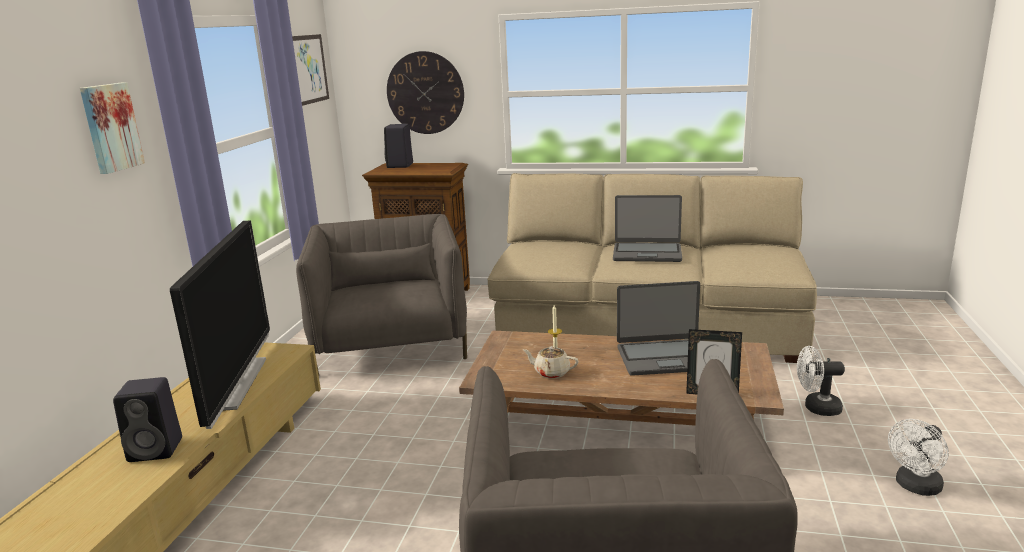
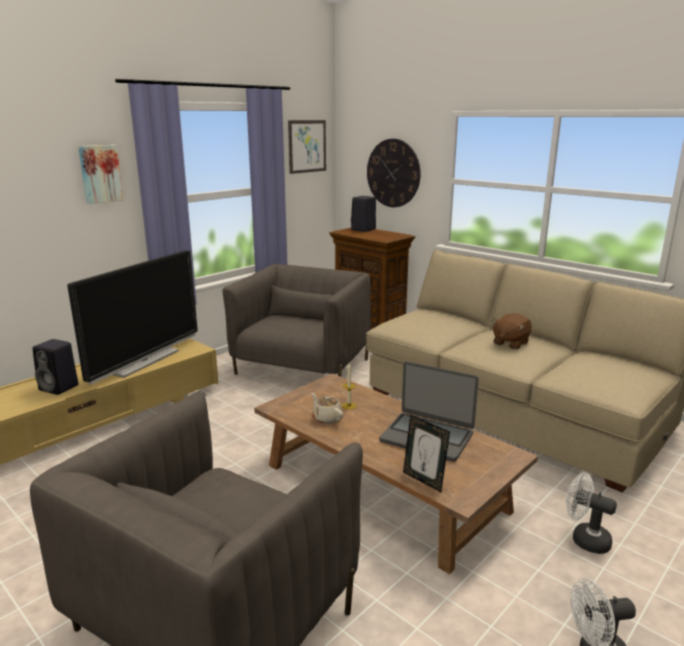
camera: 30 degrees right, 0 degrees up
laptop [613,195,682,262] -> brown plush toy [492,313,532,349]

